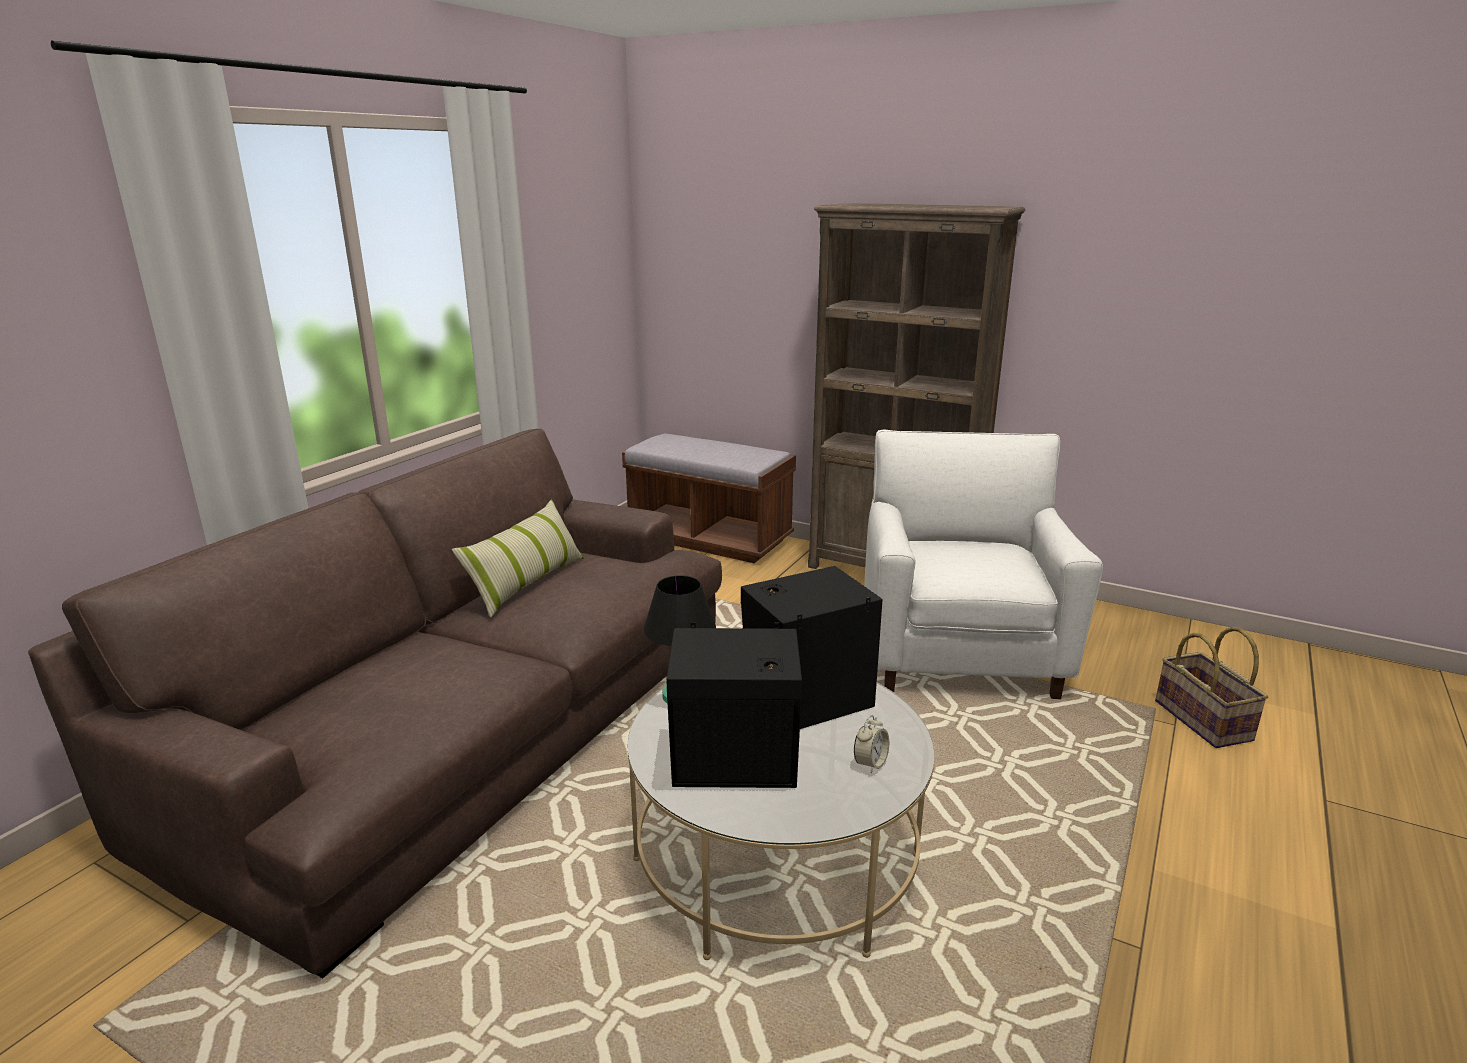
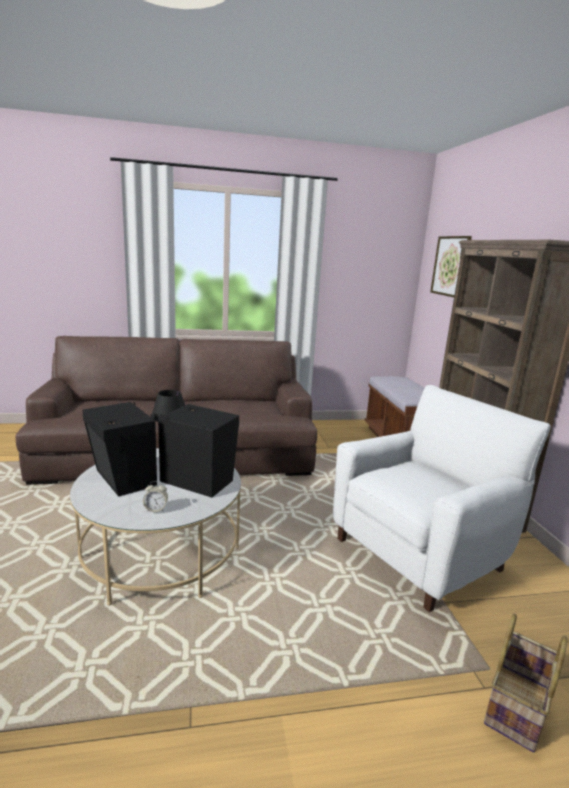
camera: 50 degrees right, 5 degrees down
pillow [452,499,584,618] -> none
none -> picture [430,236,472,297]

